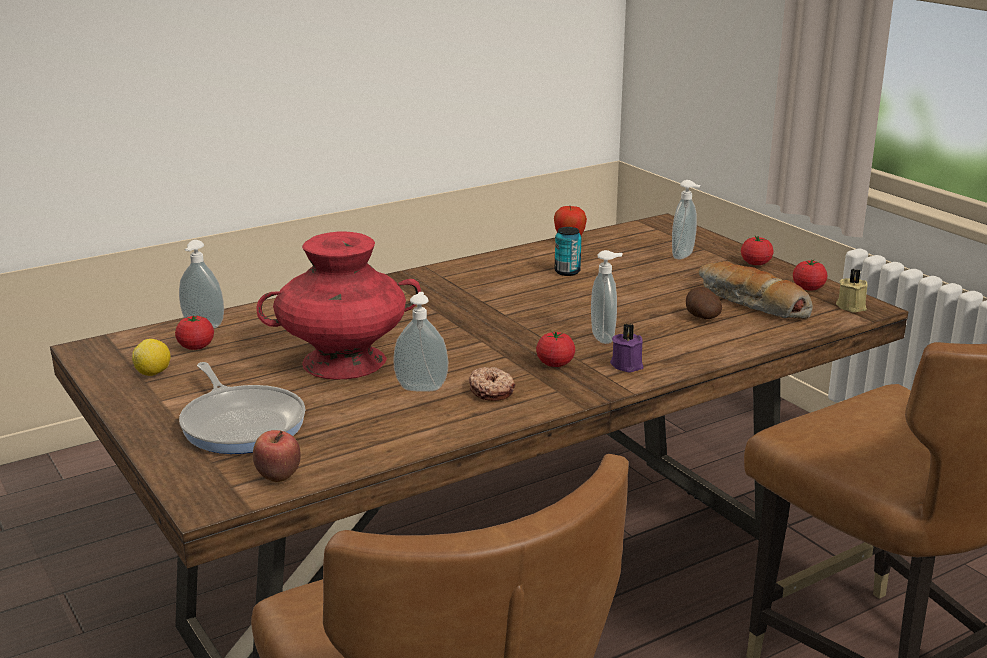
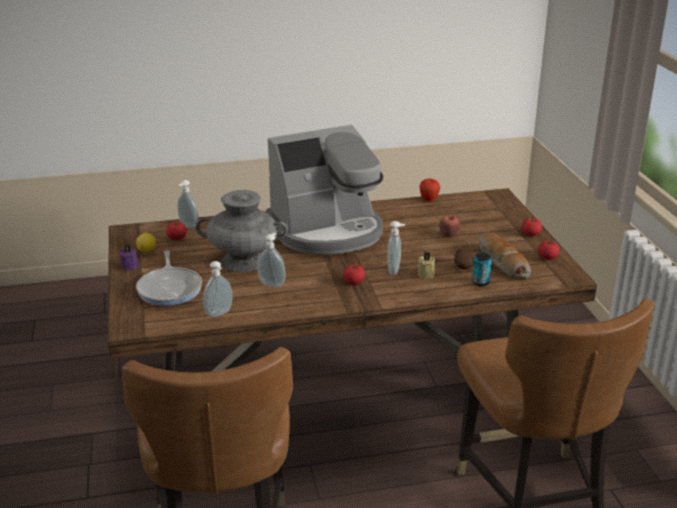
camera: 20 degrees right, 5 degrees up
apple [253,430,301,482] -> apple moved to [439,215,460,237]
red vase [256,232,421,380] -> grey vase [196,190,288,272]
donut [469,367,516,401] -> none
can [555,227,582,276] -> can moved to [472,252,492,286]
purple candle [610,324,644,373] -> purple candle moved to [119,243,139,271]
soap dispenser [672,180,701,260] -> soap dispenser moved to [203,261,232,317]
beige candle [836,269,868,313] -> beige candle moved to [418,252,435,279]
none -> coffee machine [265,125,383,255]

